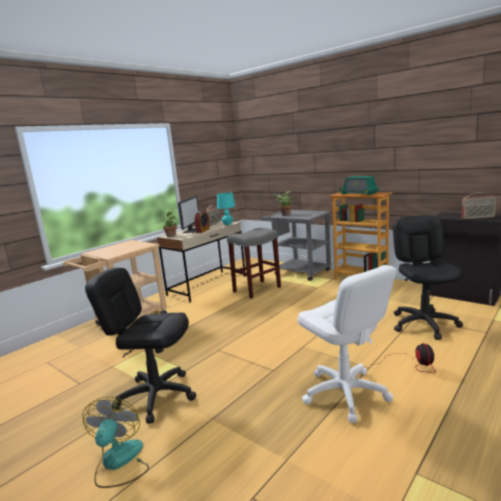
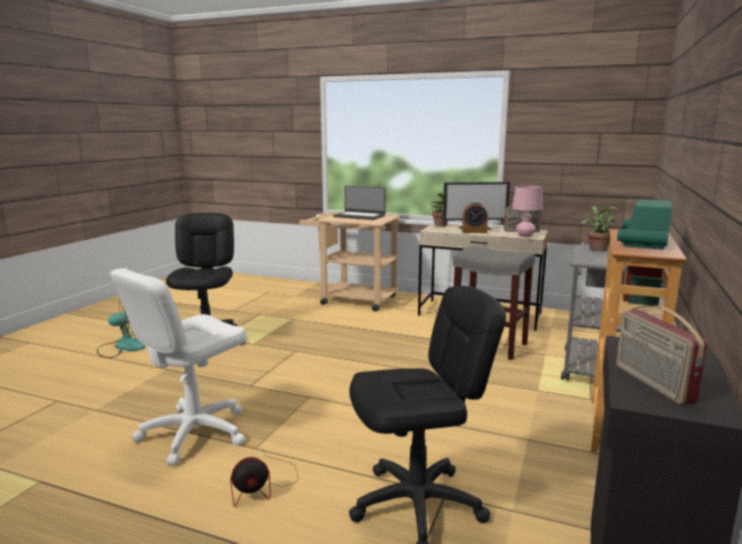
camera: 70 degrees right, 0 degrees up
turquoise table lamp [217,193,235,225] -> pink table lamp [512,185,543,237]
none -> laptop [333,186,386,220]

